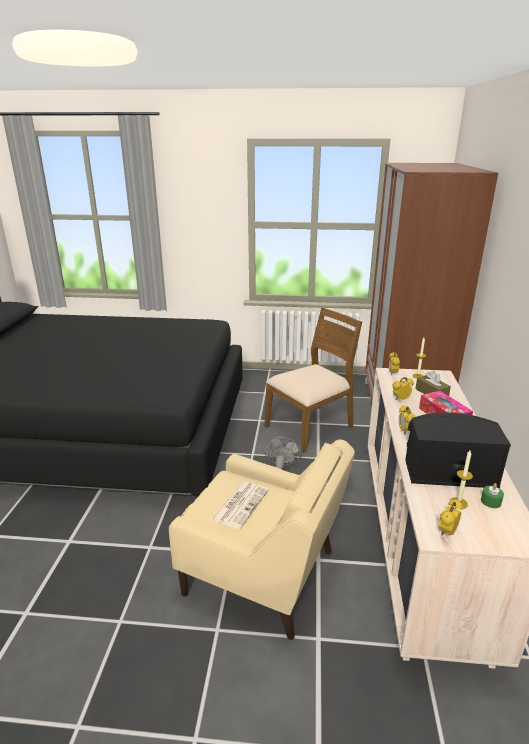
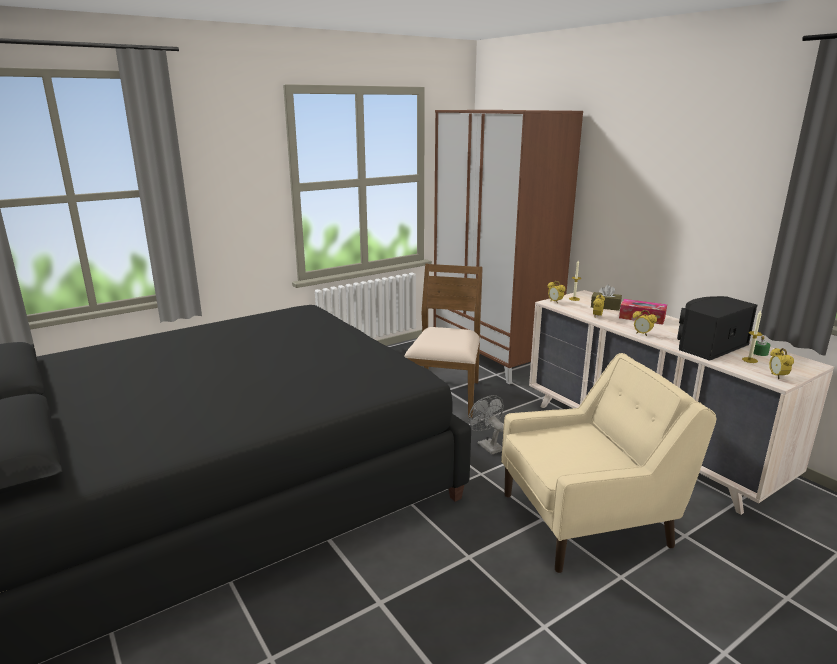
camera: 40 degrees left, 5 degrees down
newspaper [211,482,269,529] -> none

